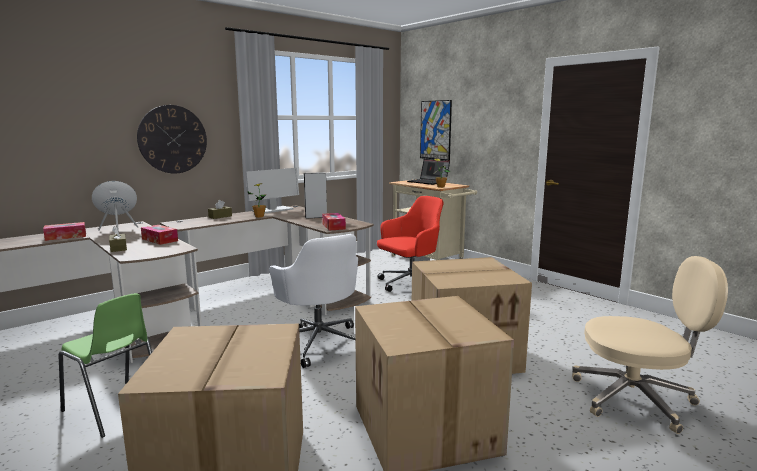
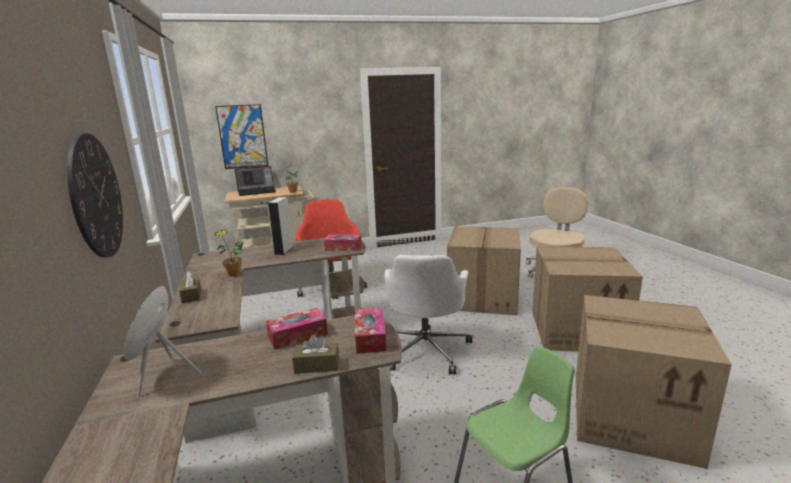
camera: 65 degrees left, 5 degrees up
tissue box [43,222,86,241] -> tissue box moved to [355,308,387,354]
monitor [246,168,299,214] -> none
white office chair [269,234,358,368] -> white office chair turned 105 degrees clockwise [384,255,472,375]

